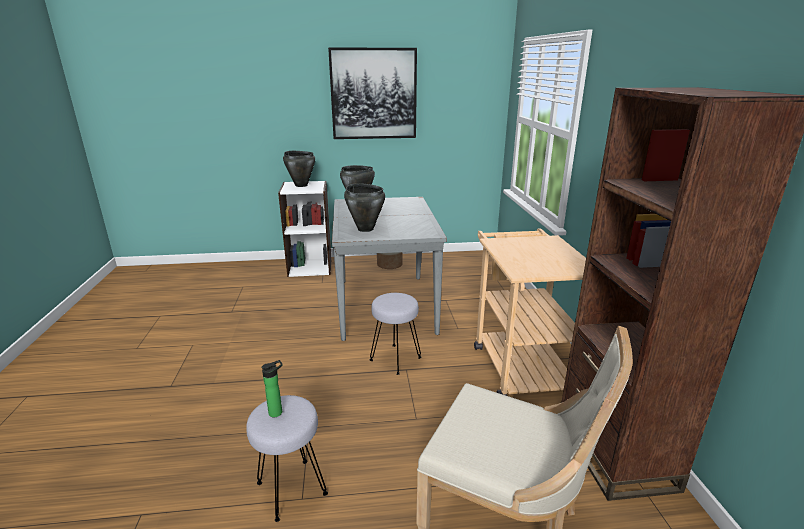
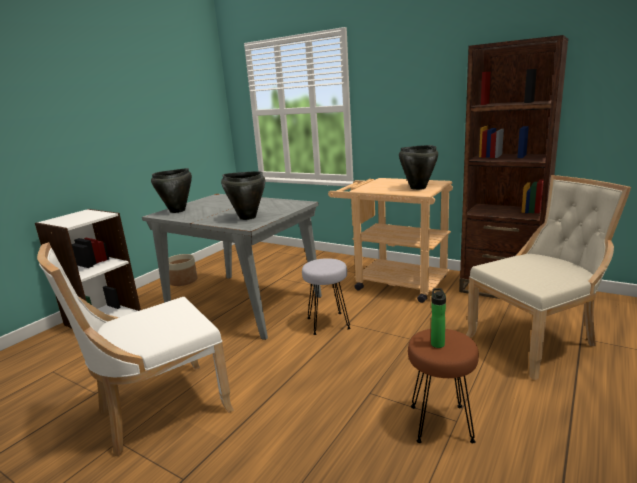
camera: 50 degrees left, 5 degrees down
grey stool [246,395,328,522] -> brown stool [408,329,479,443]
black cooking pot [283,151,315,187] -> black cooking pot moved to [399,145,438,190]
picture [328,48,417,139] -> none
none -> white chair [37,242,234,457]

